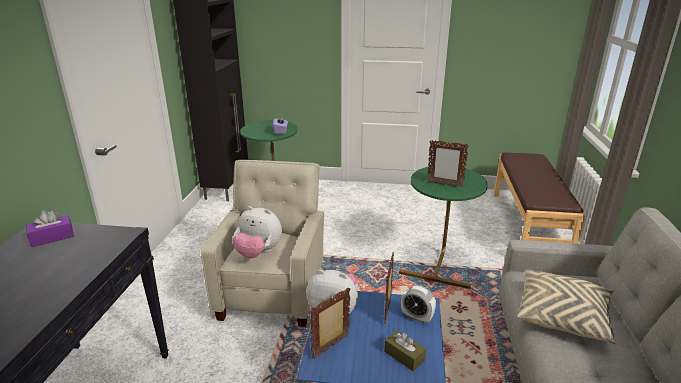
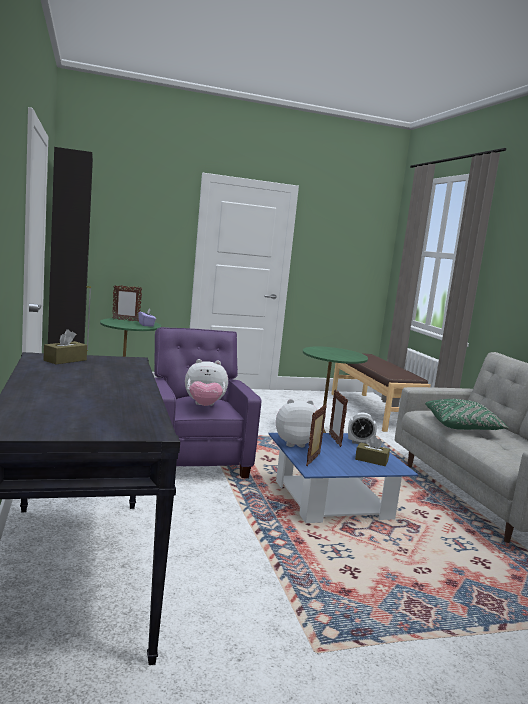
camera: 25 degrees left, 15 degrees down
purple tissue box [26,210,74,247] -> brown tissue box [44,329,87,364]
beige armchair [201,160,324,327] -> purple armchair [154,327,261,478]
picture frame [427,140,469,187] -> picture frame moved to [112,285,142,322]
beige pillow [517,269,615,344] -> green pillow [425,399,509,430]

